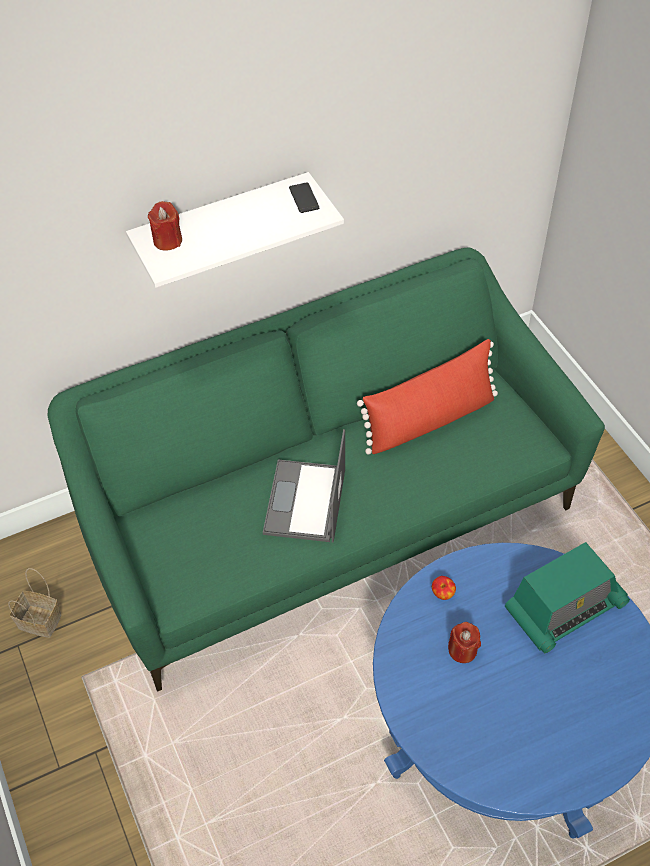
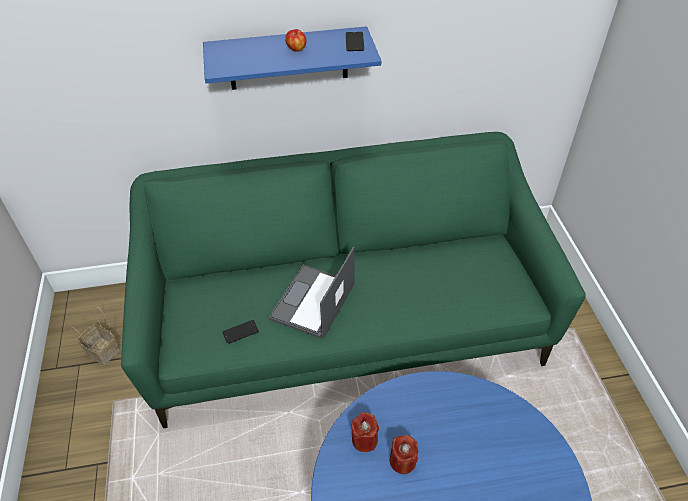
camera: 15 degrees right, 5 degrees down
white shelf [126,172,344,288] -> blue shelf [203,26,381,90]
red candle [148,201,182,251] -> red candle moved to [351,412,379,452]
red pillow [357,339,498,455] -> none
apple [432,576,456,600] -> apple moved to [285,29,306,52]
radio [505,542,630,653] -> none
none -> phone [222,320,259,344]

